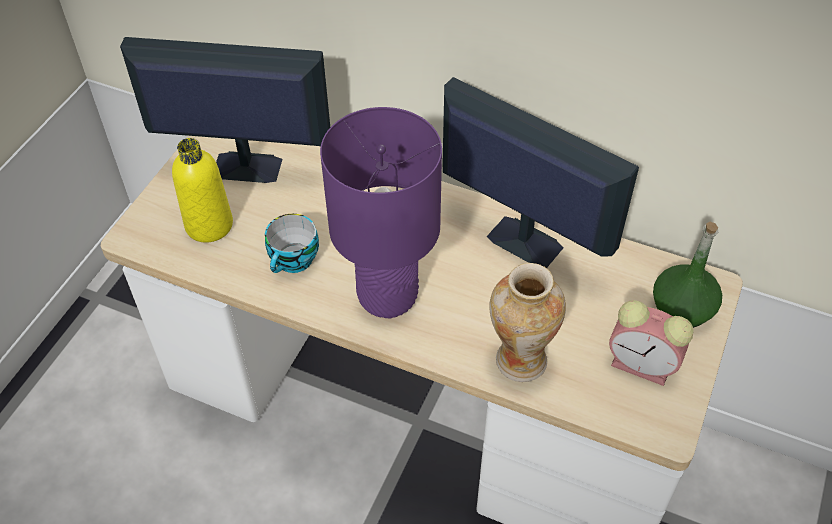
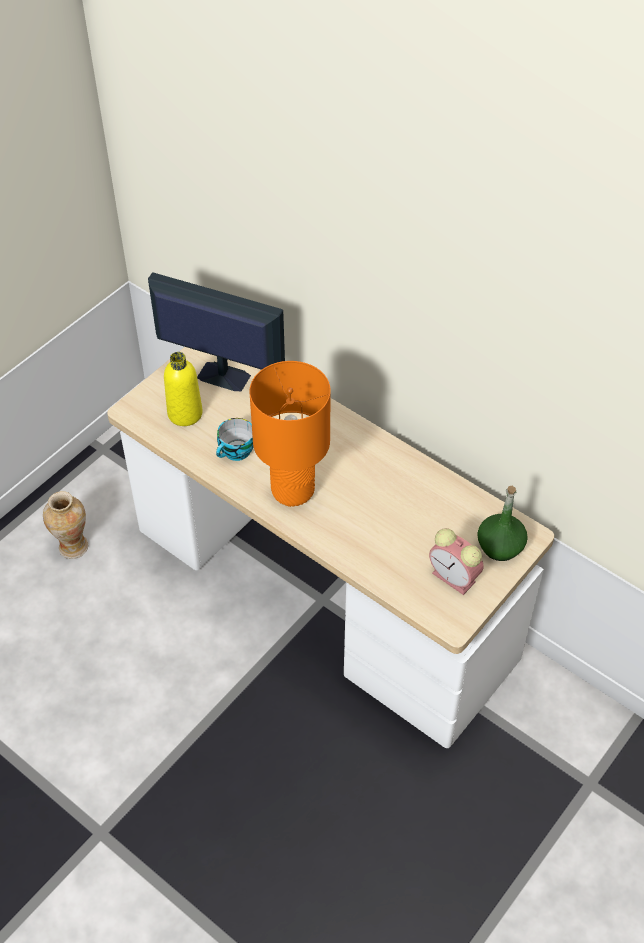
camera: 15 degrees right, 0 degrees up
purple table lamp [320,107,442,319] -> orange table lamp [249,361,331,507]
monitor [442,77,639,268] -> none
vase [489,263,566,382] -> vase moved to [43,491,88,559]

